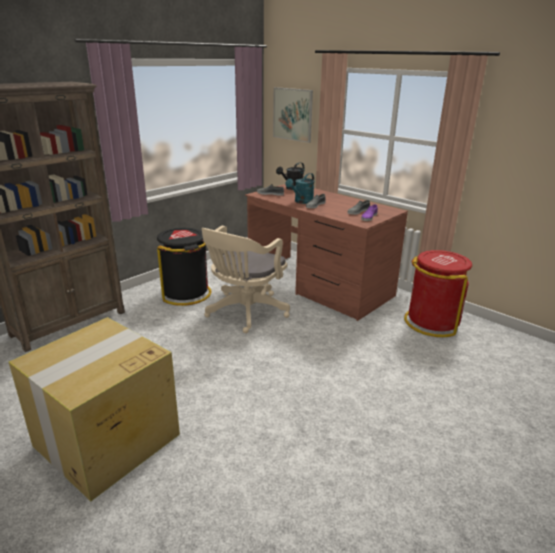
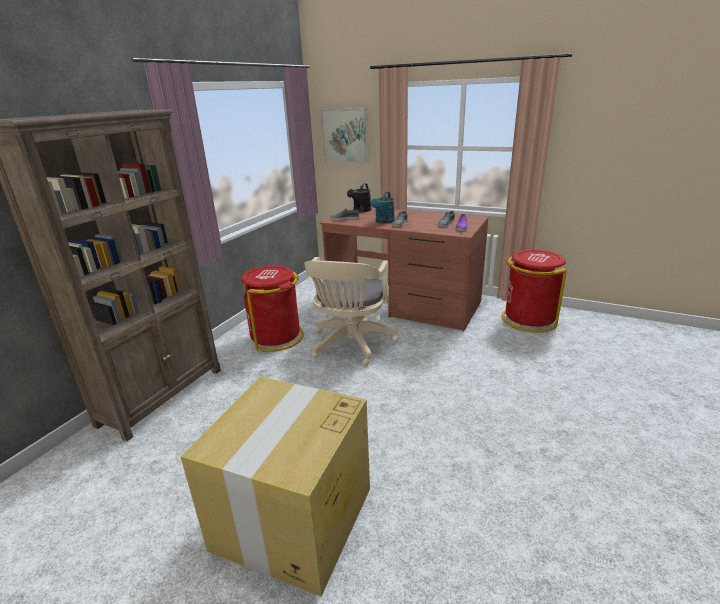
camera: 15 degrees left, 0 degrees up
black trash can [157,228,211,306] -> red trash can [241,266,304,352]

